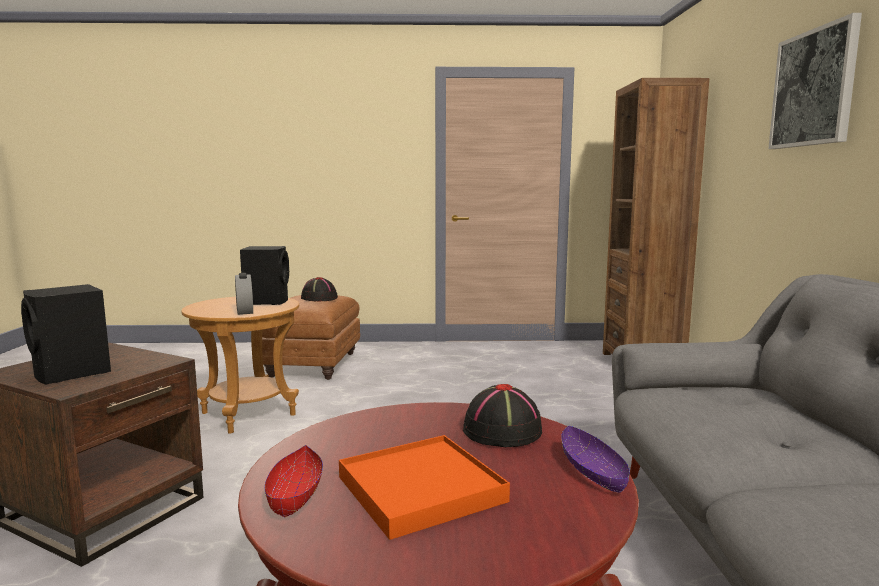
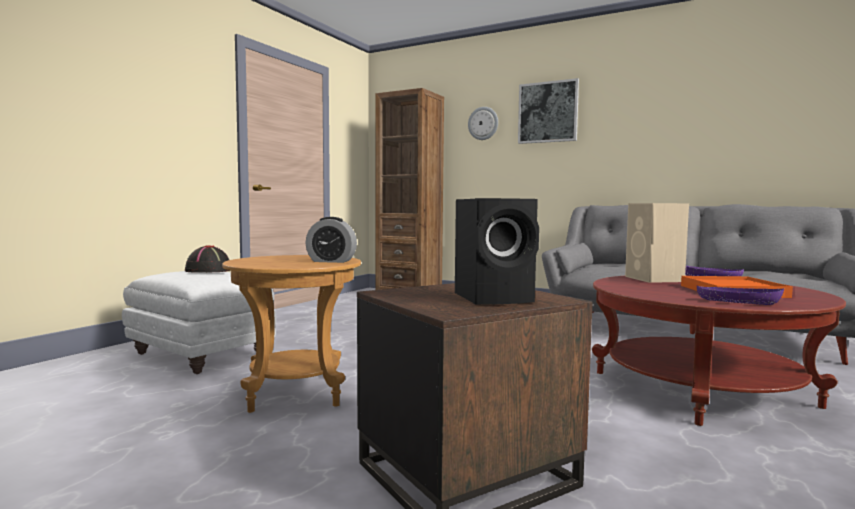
camera: 60 degrees left, 5 degrees down
black speaker [240,246,289,305] -> none
brown ottoman [262,295,360,380] -> white ottoman [122,271,276,374]
red bowl [264,445,323,517] -> purple bowl [697,286,784,305]
black hat [463,384,542,447] -> beige speaker [625,203,689,283]
none -> wall clock [468,107,498,140]

